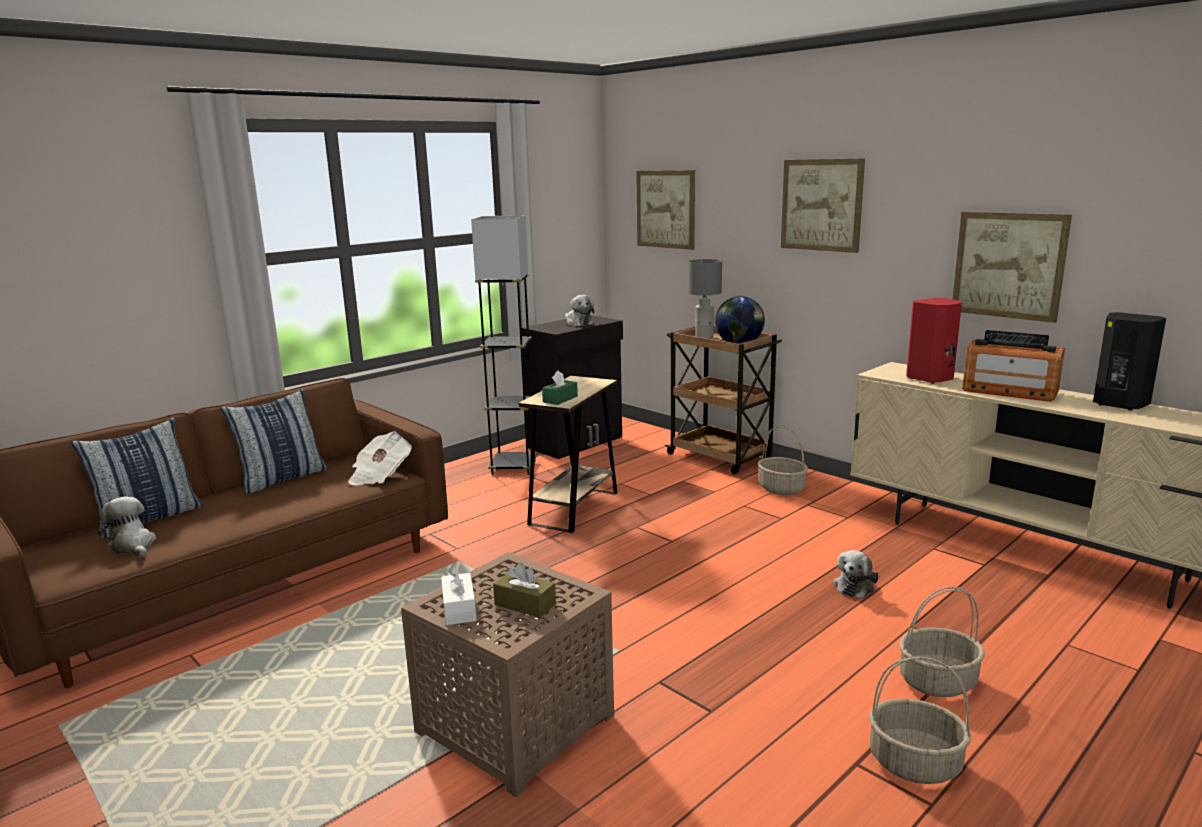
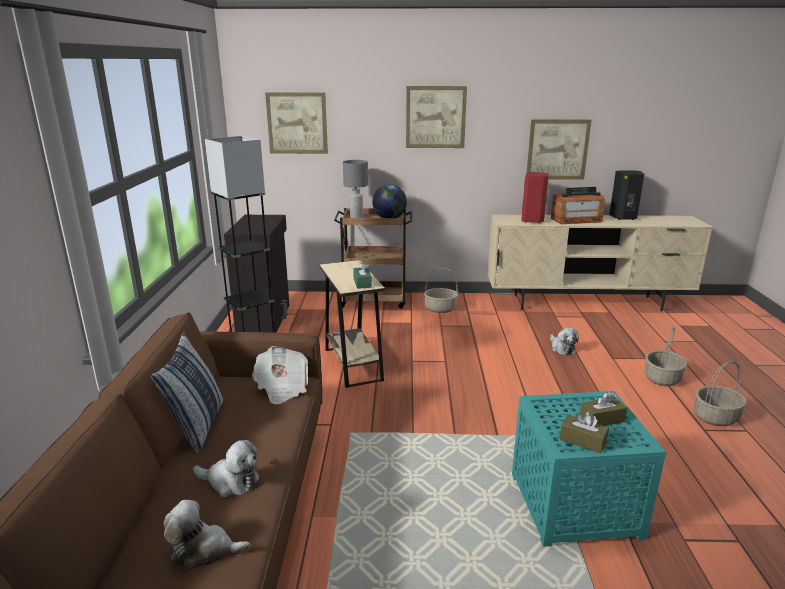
camera: 45 degrees left, 5 degrees up
pillow [70,418,203,539] -> none
brown side table [401,552,614,797] -> turquoise side table [512,391,666,547]
white tissue box [441,566,476,625] -> brown tissue box [560,412,609,453]
plush toy [565,295,595,326] -> plush toy moved to [193,440,259,498]

